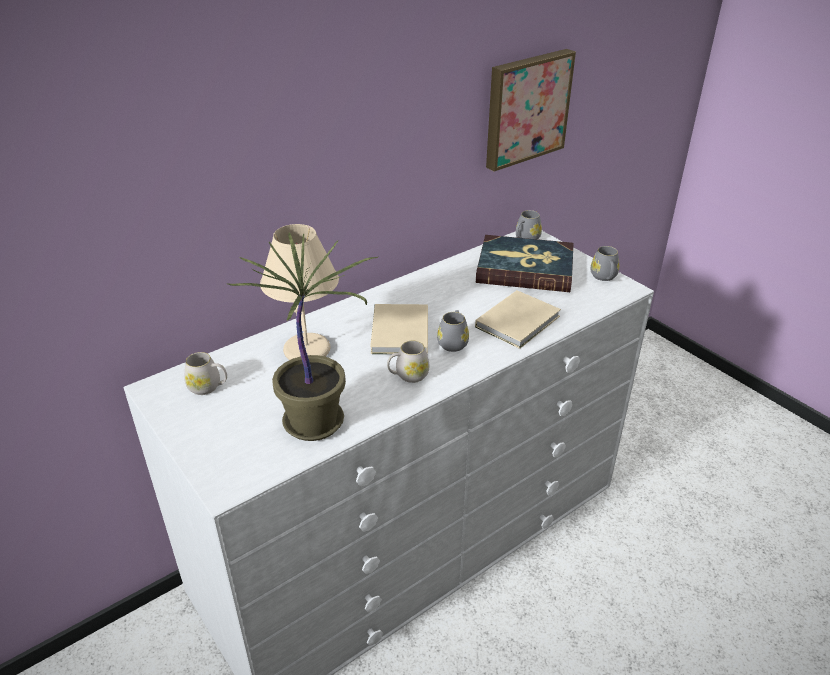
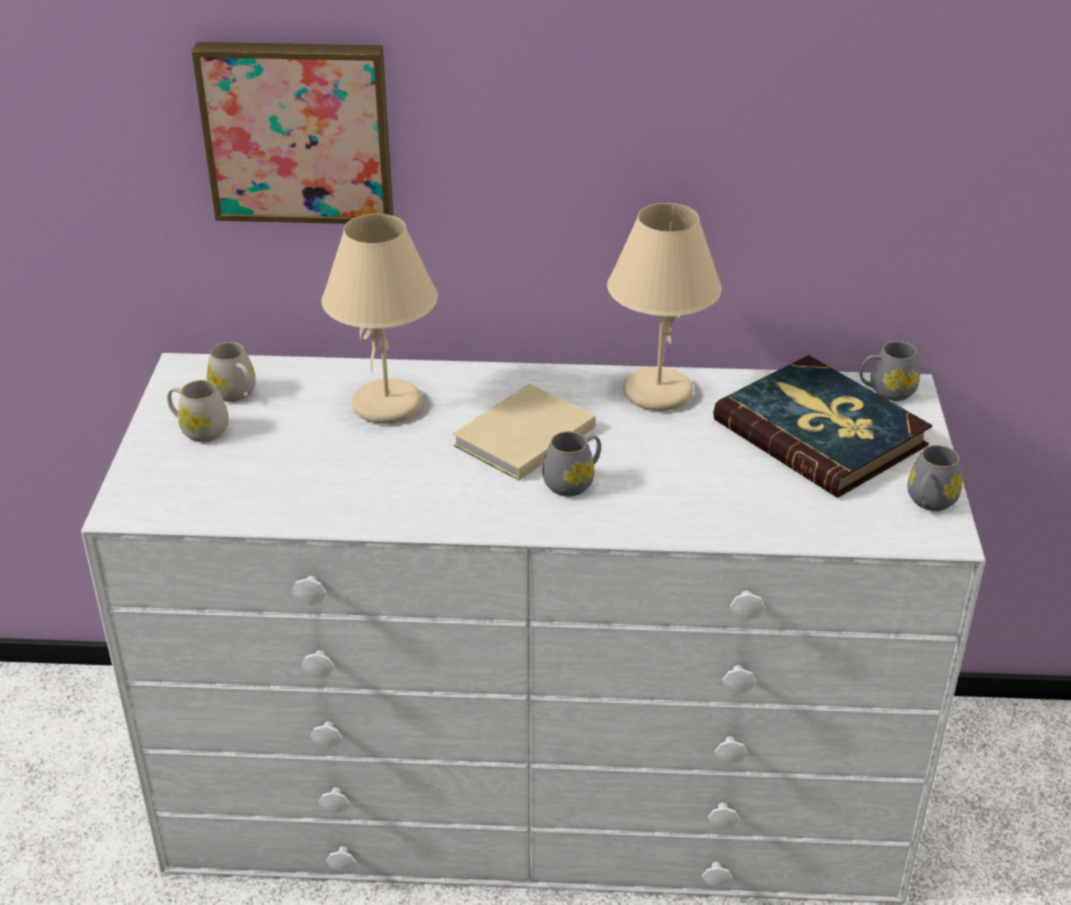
camera: 40 degrees right, 0 degrees up
potted plant [228,232,378,441] -> none
white mug [387,341,429,383] -> white mug moved to [167,380,229,442]
beige book [475,290,561,349] -> none
picture [486,49,576,172] -> picture moved to [192,42,393,224]
none -> beige table lamp [607,203,722,411]

